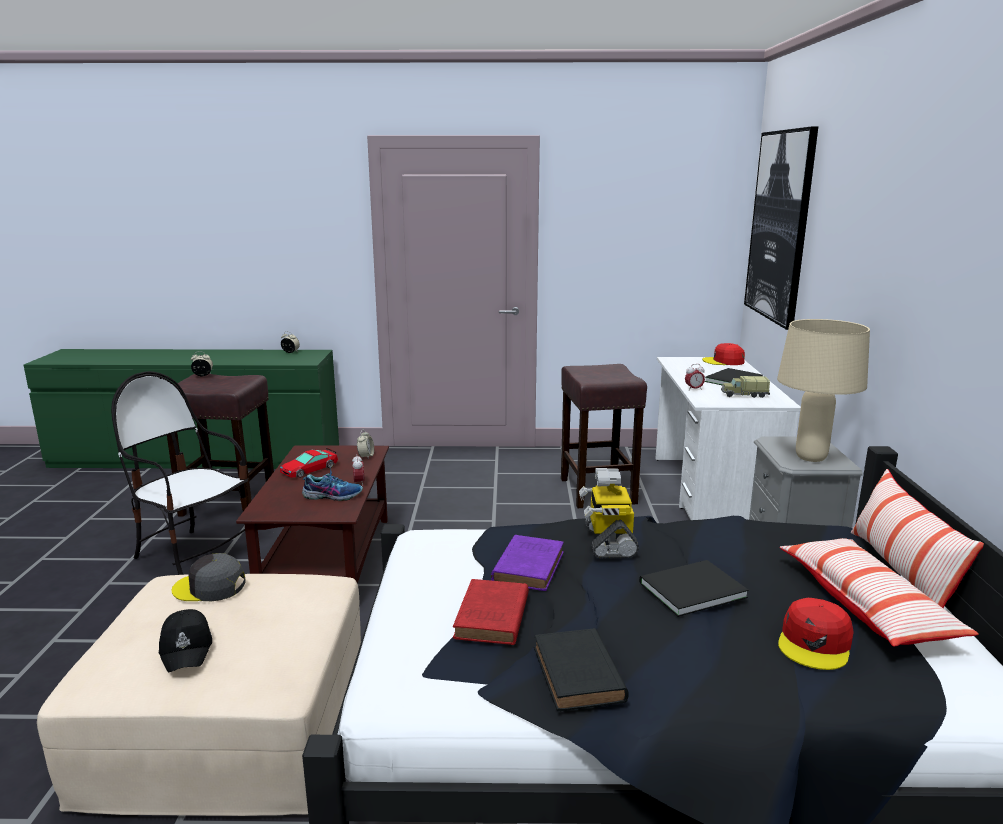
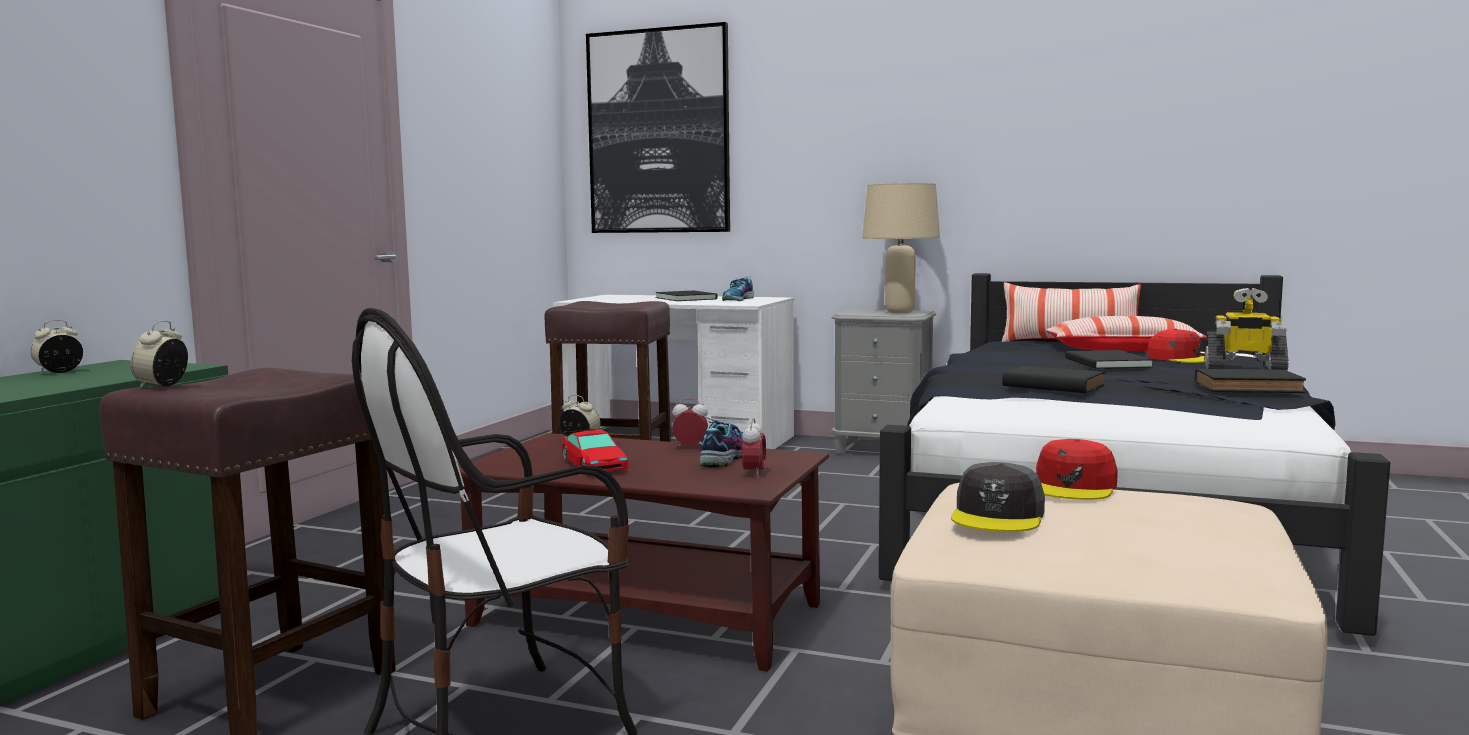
camera: 70 degrees left, 10 degrees down
black cap [159,609,212,672] -> none
red book [453,579,529,645] -> none
purple book [491,535,564,591] -> black book [1002,366,1105,393]
toy robot [579,468,639,559] -> toy robot moved to [1204,288,1288,371]
alarm clock [685,364,705,391] -> alarm clock moved to [742,418,766,478]
red cap [702,343,745,365] -> red cap moved to [1036,439,1118,500]
toy truck [721,376,770,398] -> shoe [722,276,754,301]

